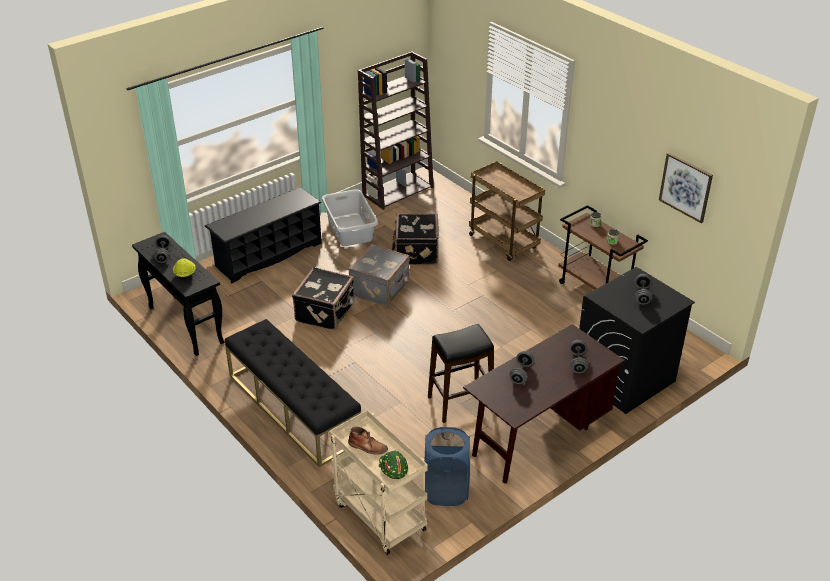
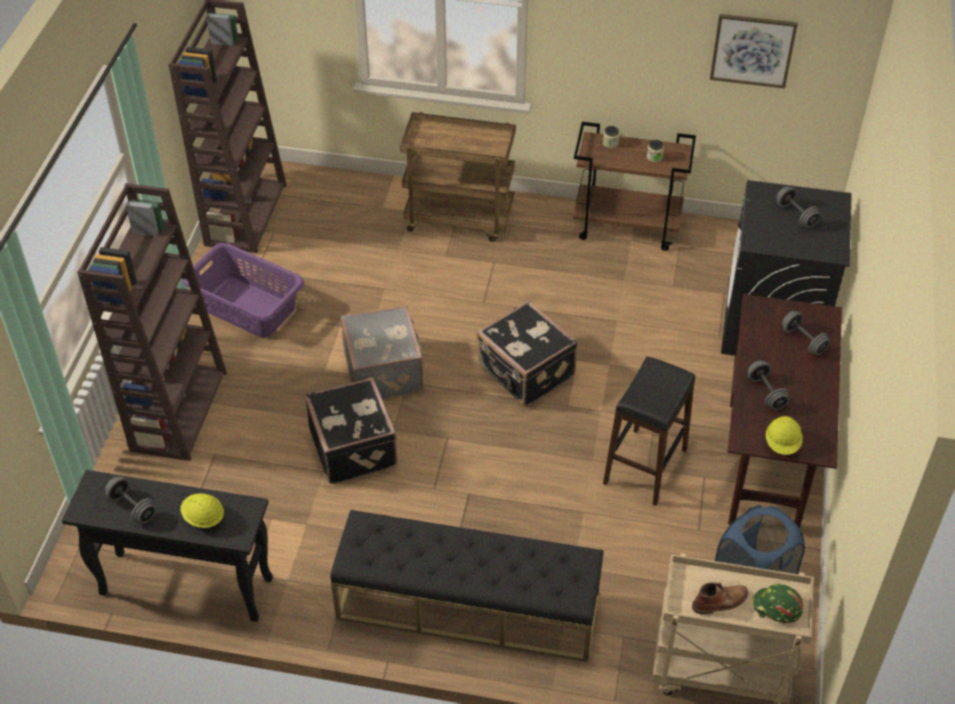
camera: 40 degrees left, 10 degrees up
black shoe rack [205,187,322,283] -> brown bookcase [77,183,227,461]
grey laundry basket [322,189,378,246] -> purple laundry basket [182,243,304,338]
black suitcase [392,213,438,265] -> black suitcase moved to [477,301,577,407]
none -> yellow hard hat [766,416,803,455]

